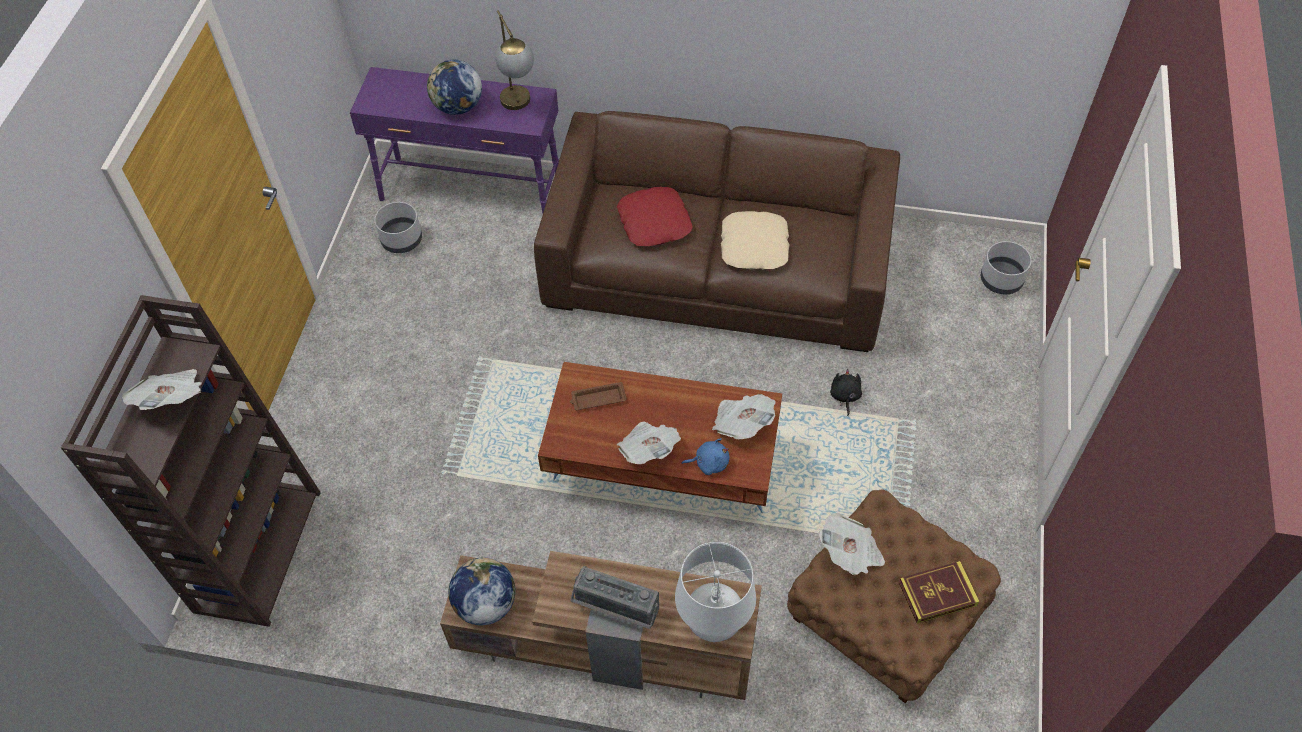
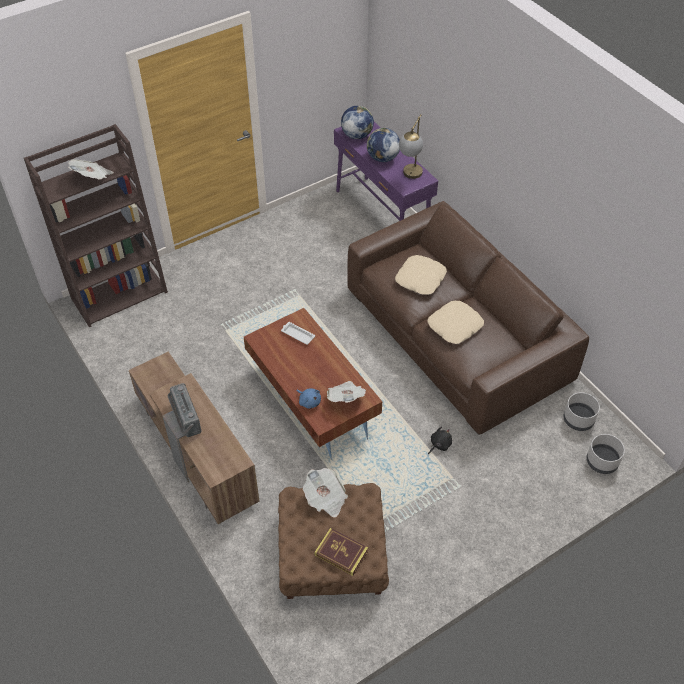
camera: 45 degrees right, 5 degrees down
grey planter [374,202,422,253] -> grey planter moved to [564,392,600,431]
globe [448,557,516,625] -> globe moved to [341,106,374,139]
brown tray [570,382,627,410] -> white tray [281,322,315,345]
red pillow [617,187,693,246] -> beige pillow [395,255,447,294]
newspaper [617,421,681,464] -> none
white table lamp [675,542,756,642] -> none

